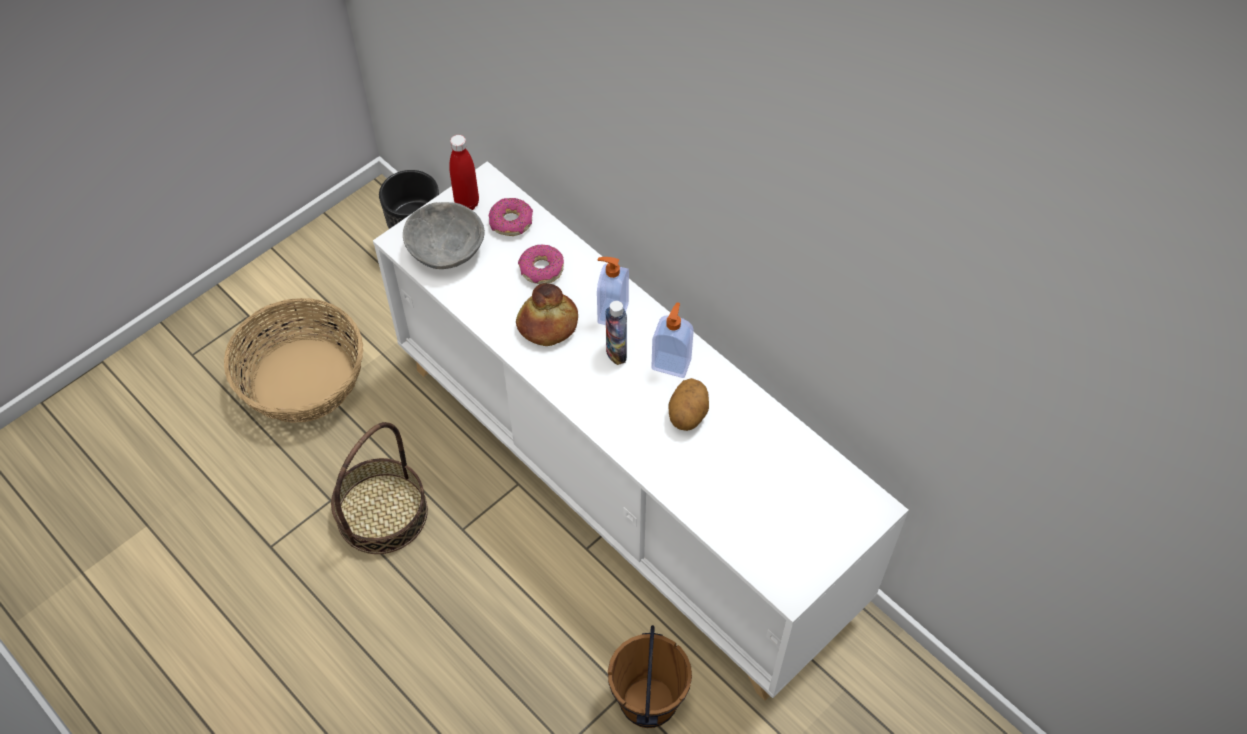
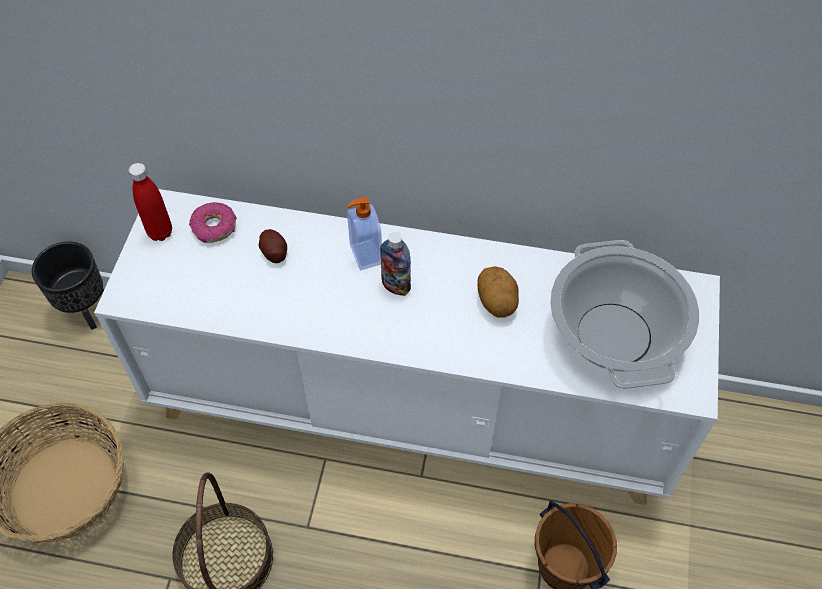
camera: 35 degrees left, 0 degrees up
grey bowl [403,202,485,269] -> none
bread [516,283,578,346] -> none
donut [518,245,564,284] -> potato [259,229,287,263]
soap dispenser [651,302,694,378] -> none
none -> cooking pot [550,240,699,389]

